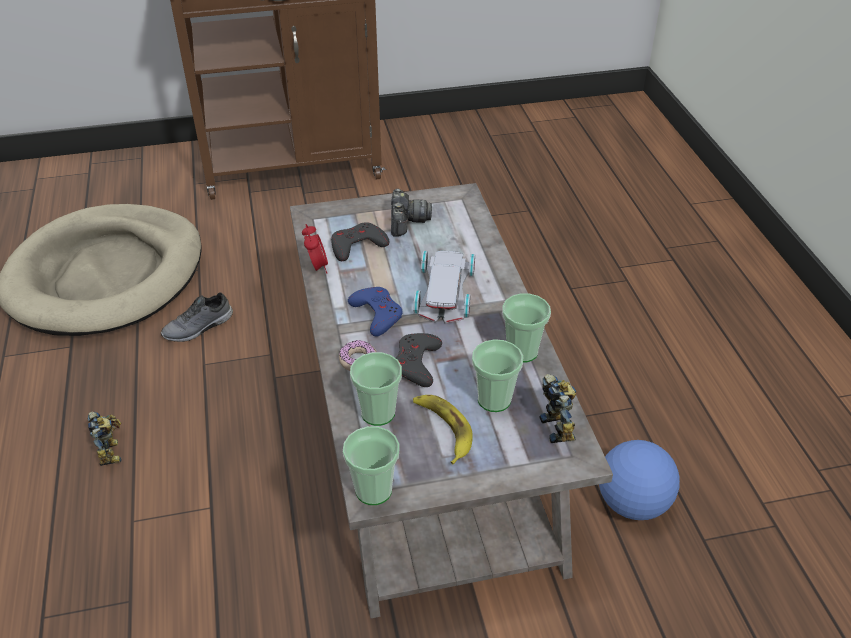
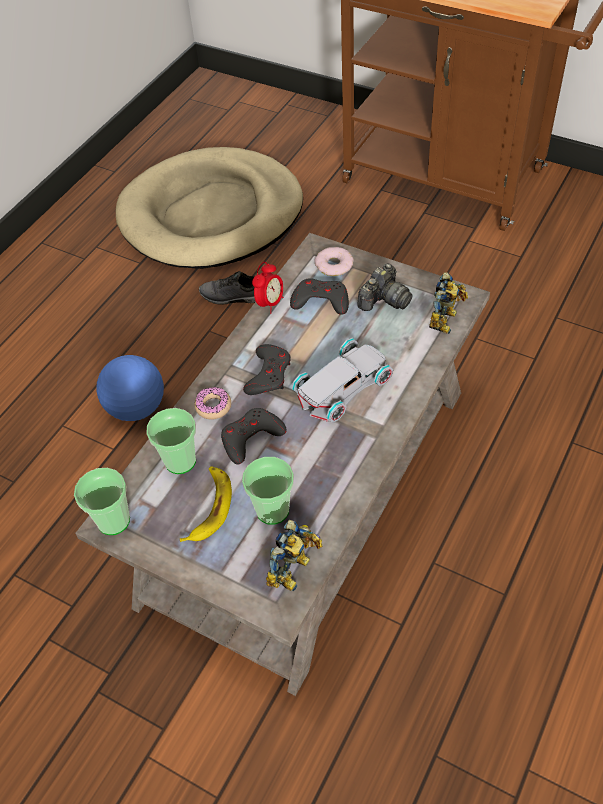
camera: 45 degrees right, 10 degrees up
toy robot [88,412,121,466] -> toy robot moved to [429,272,468,334]
blue game controller [348,287,403,337] -> grey game controller [243,344,291,395]
cup [502,293,551,363] -> none
football [599,440,680,520] -> football moved to [96,355,164,421]
none -> donut [314,247,354,276]

